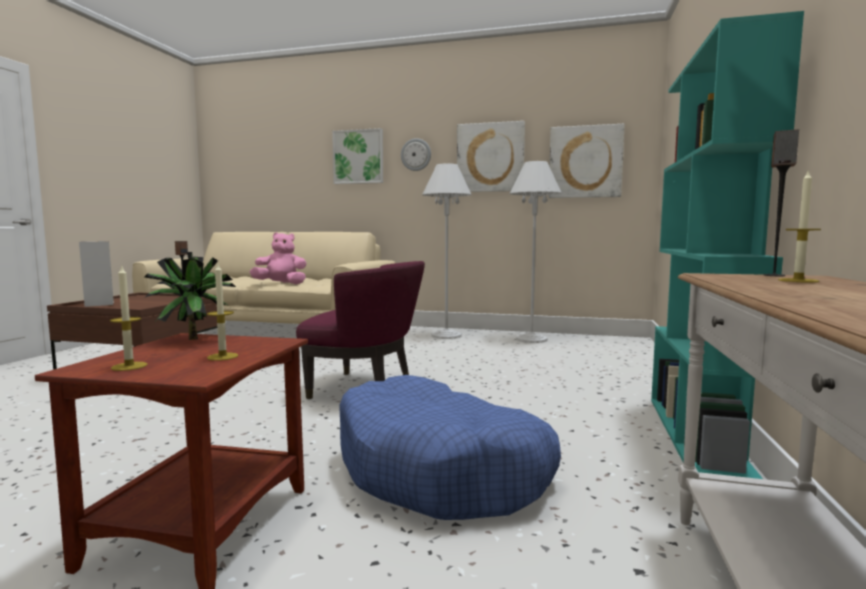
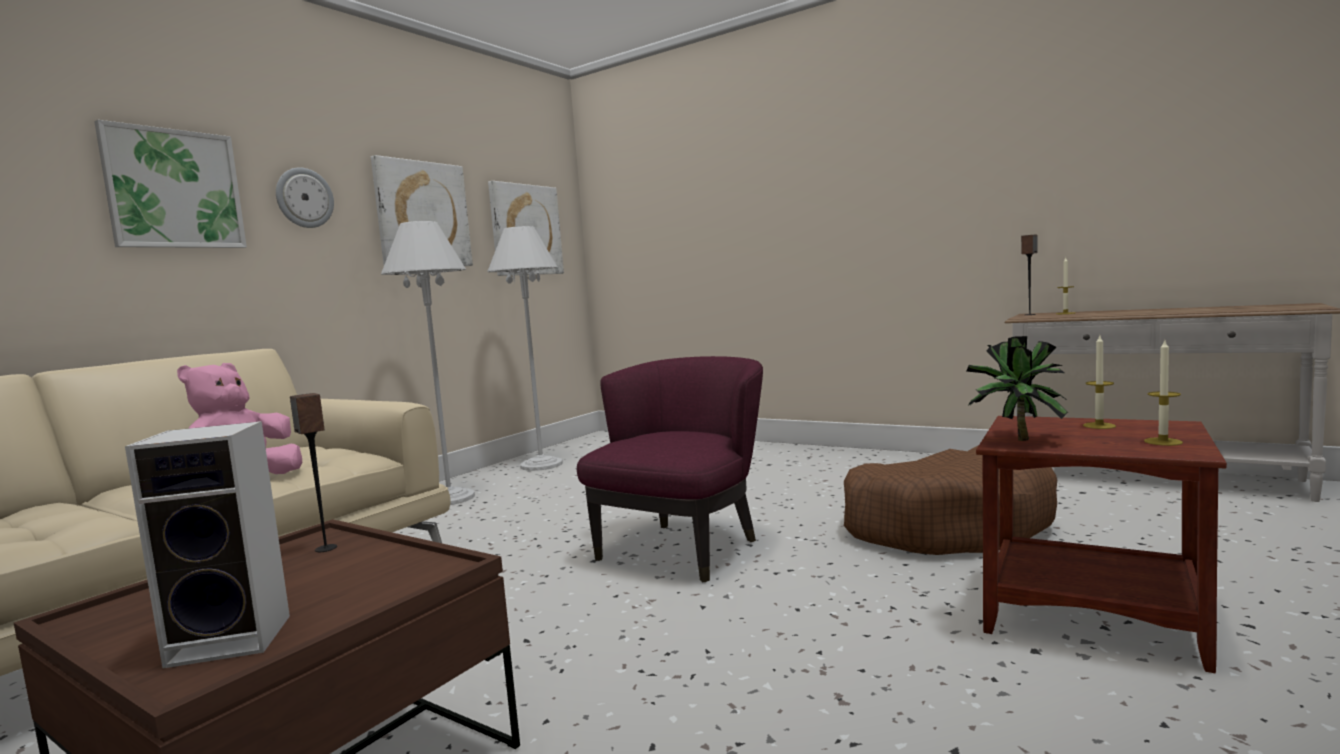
camera: 70 degrees left, 0 degrees up
blue dog bed [339,375,561,520] -> brown dog bed [844,445,1057,555]
turquoise bookcase [651,11,804,479] -> none

